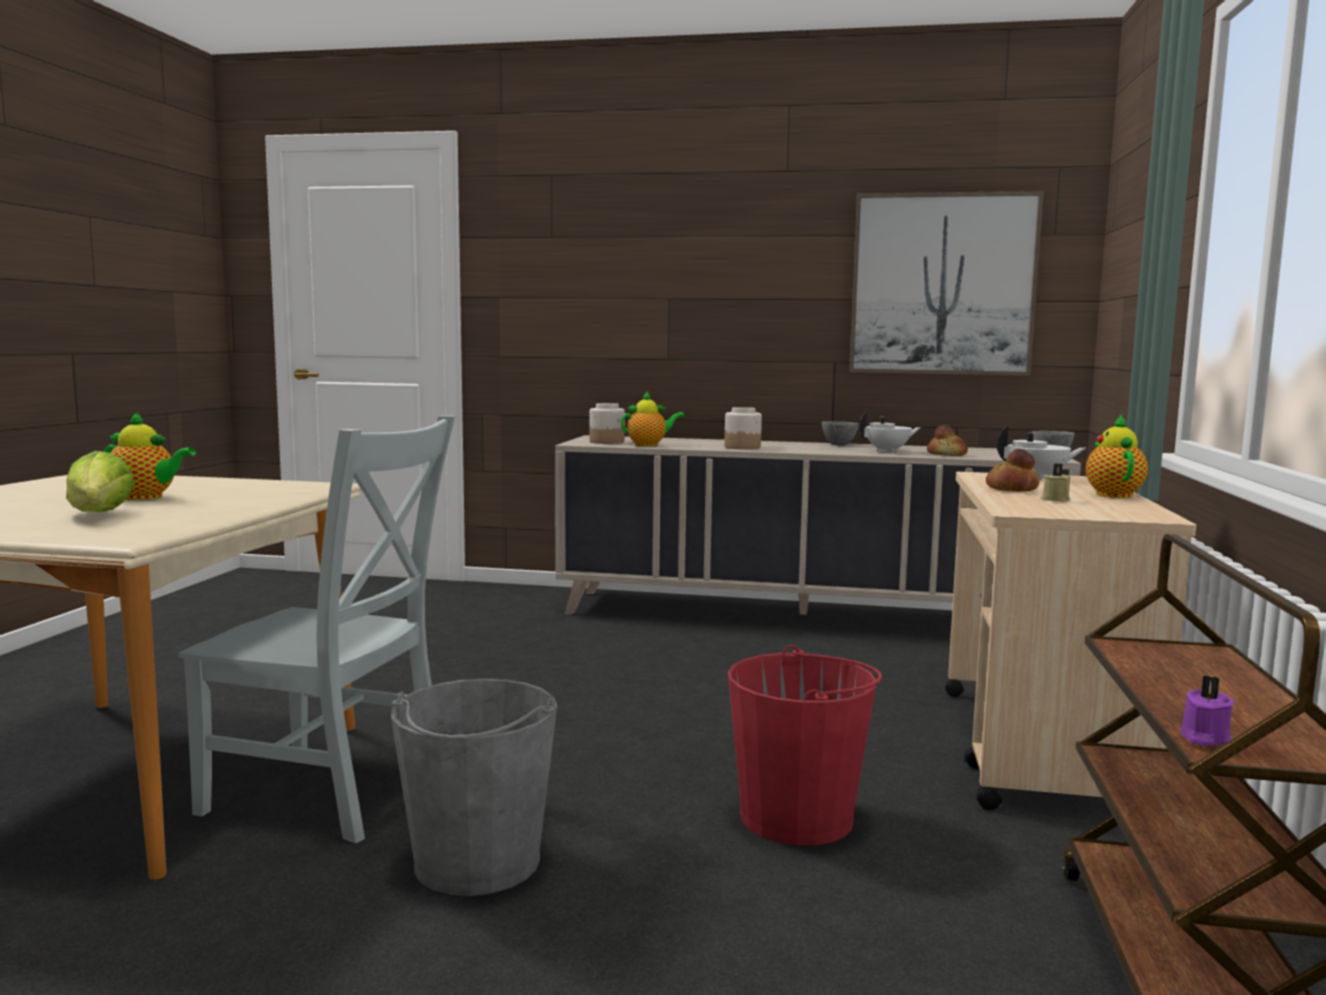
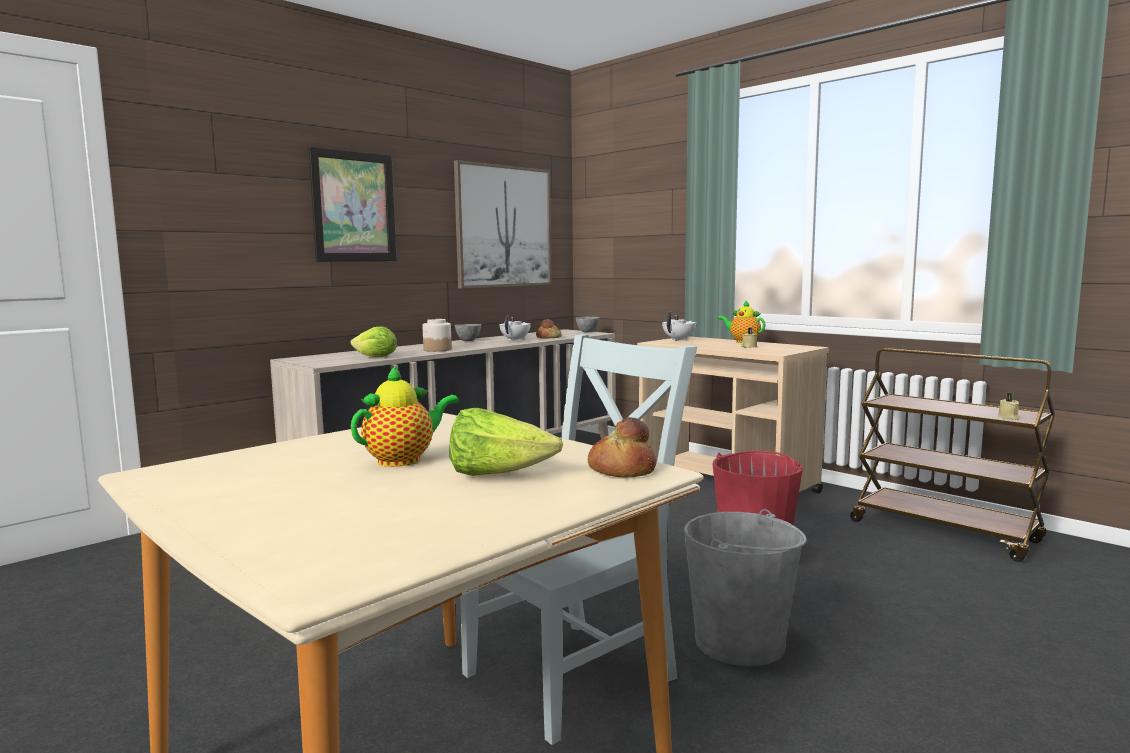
camera: 55 degrees left, 0 degrees up
jar [589,403,625,444] -> none
teapot [620,392,685,446] -> lettuce [351,326,397,357]
bread [986,449,1040,492] -> bread moved to [588,417,657,478]
purple candle [1179,675,1235,747] -> beige candle [998,393,1019,420]
none -> picture [308,147,397,262]

